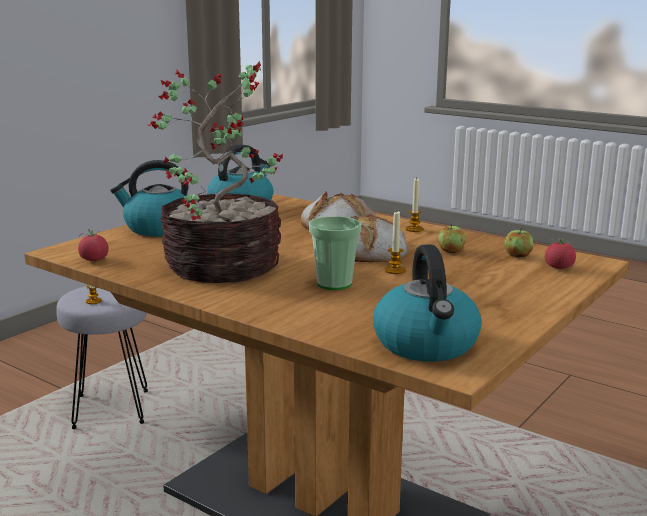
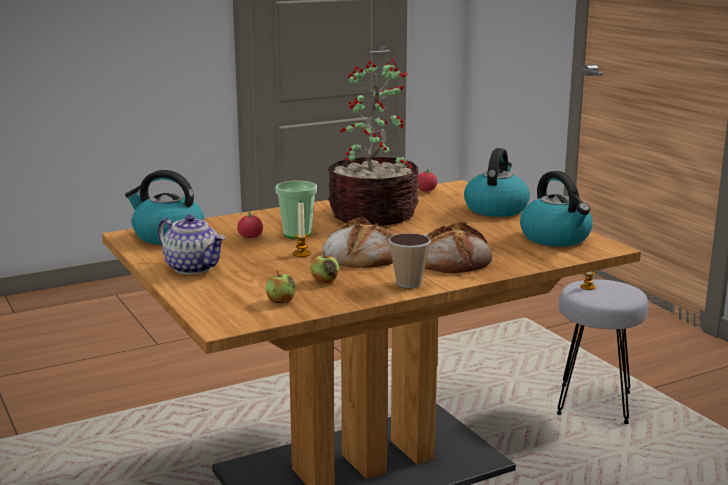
camera: 115 degrees right, 0 degrees up
candle [406,178,424,232] -> cup [388,233,431,288]
tomato [545,238,576,269] -> tomato moved to [237,210,263,238]
none -> teapot [158,215,225,274]

